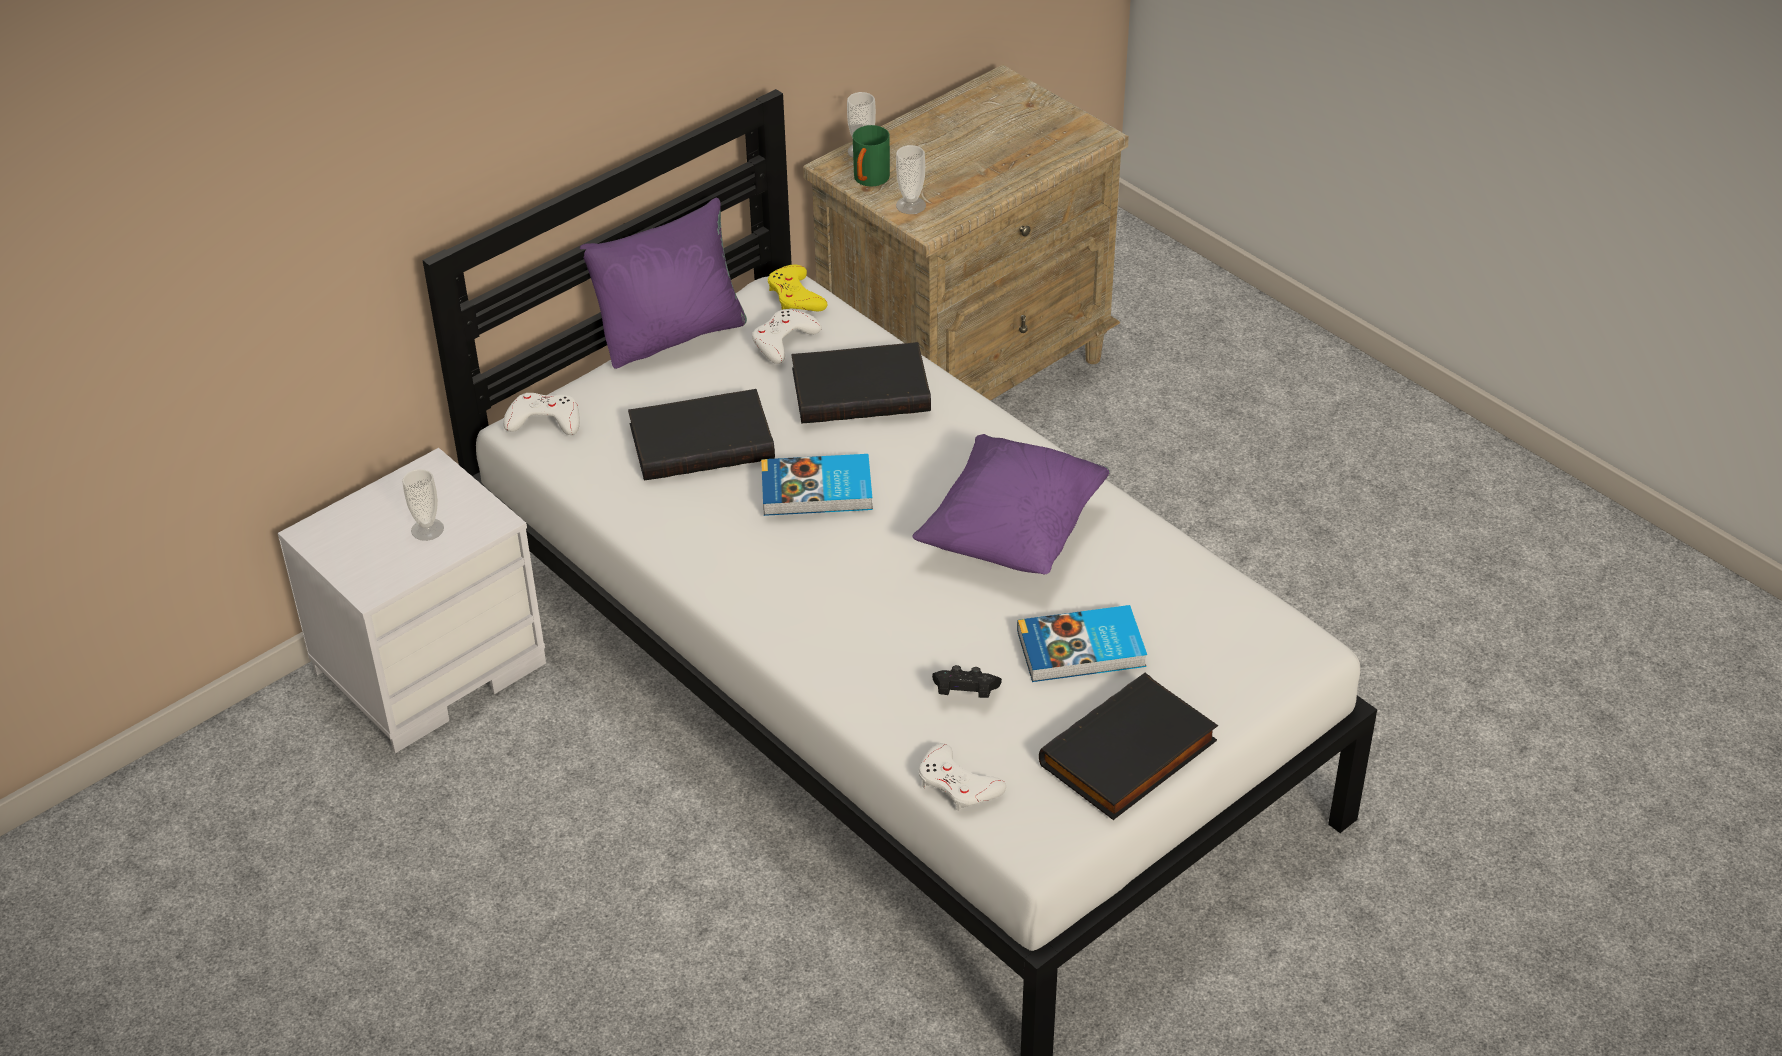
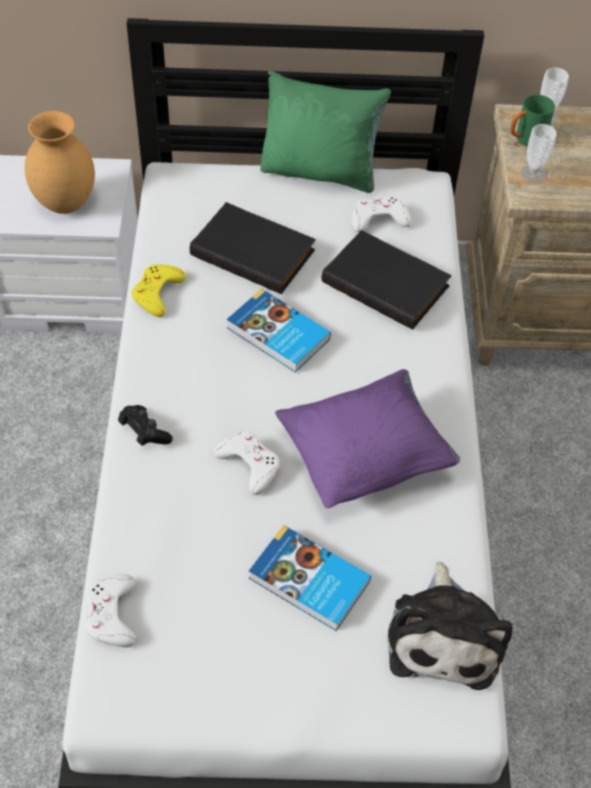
camera: 40 degrees right, 10 degrees up
cup [402,469,444,541] -> brown vase [25,111,95,214]
white game controller [503,393,580,435] -> white game controller moved to [213,431,280,495]
purple pillow [580,198,747,369] -> green pillow [260,71,391,193]
yellow game controller [768,265,827,311] -> yellow game controller moved to [132,264,186,317]
black game controller [932,665,1002,698] -> black game controller moved to [118,405,173,446]
black book [1039,673,1218,820] -> none
none -> plush toy [387,561,513,690]

